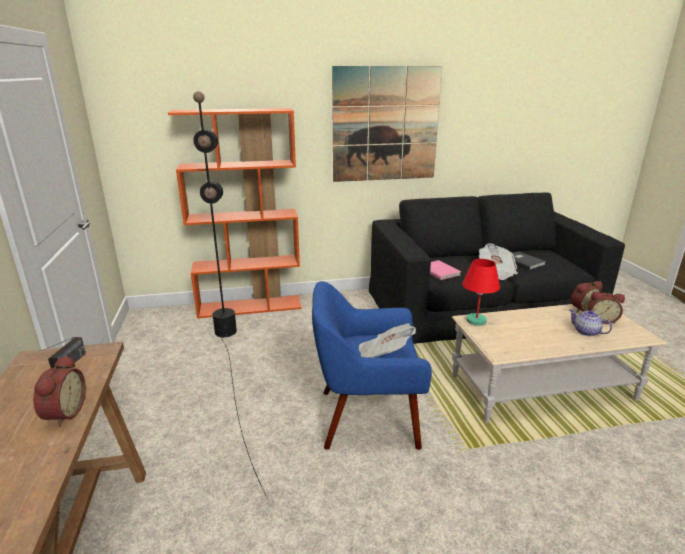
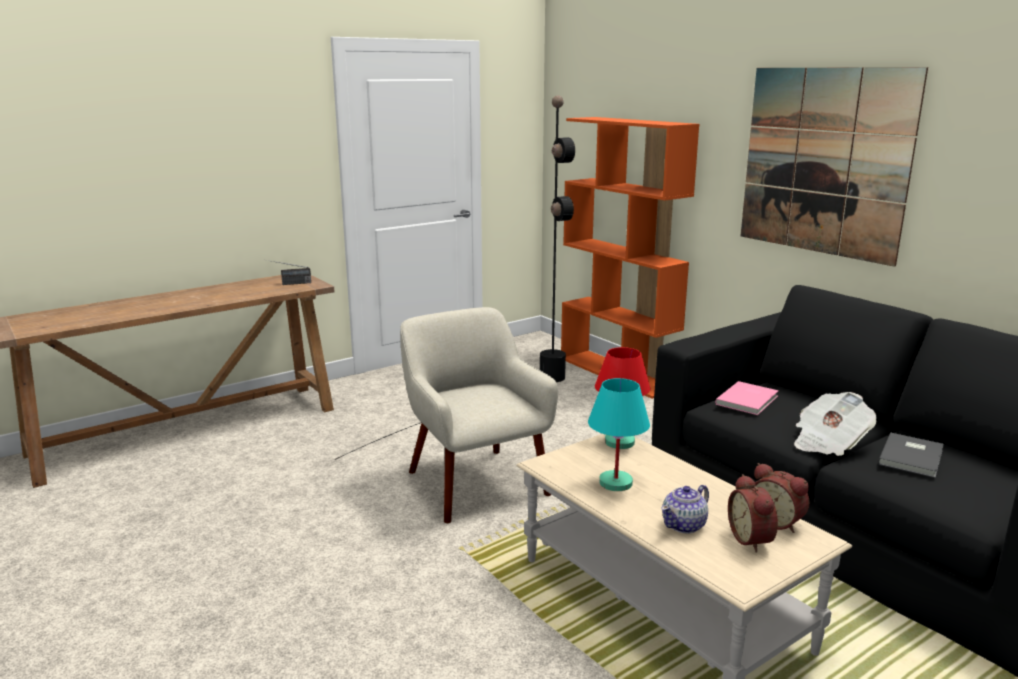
camera: 65 degrees right, 5 degrees down
alarm clock [33,355,86,427] -> none
blue armchair [312,281,432,450] -> beige armchair [400,307,558,523]
newspaper [359,323,416,358] -> none
teapot [569,309,612,336] -> teapot turned 150 degrees counterclockwise [661,485,709,534]
none -> turquoise table lamp [588,378,650,491]

